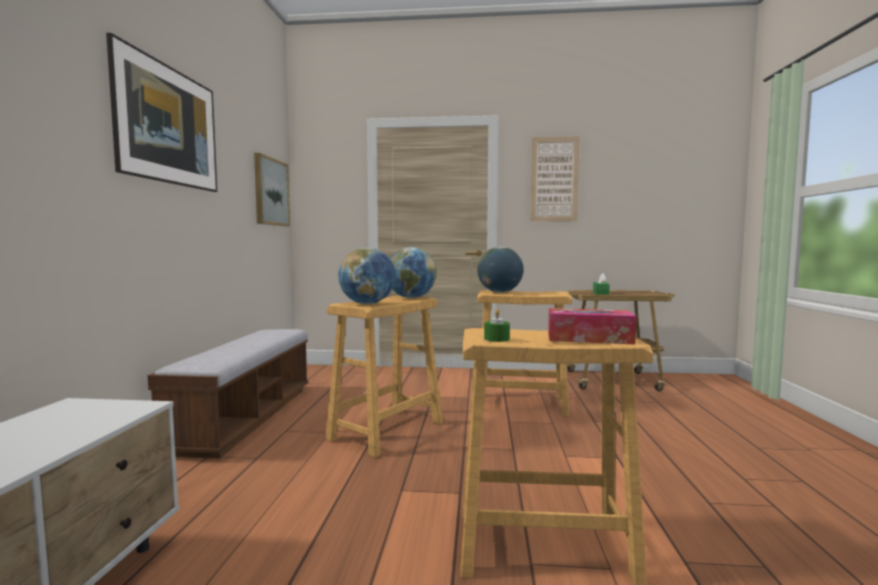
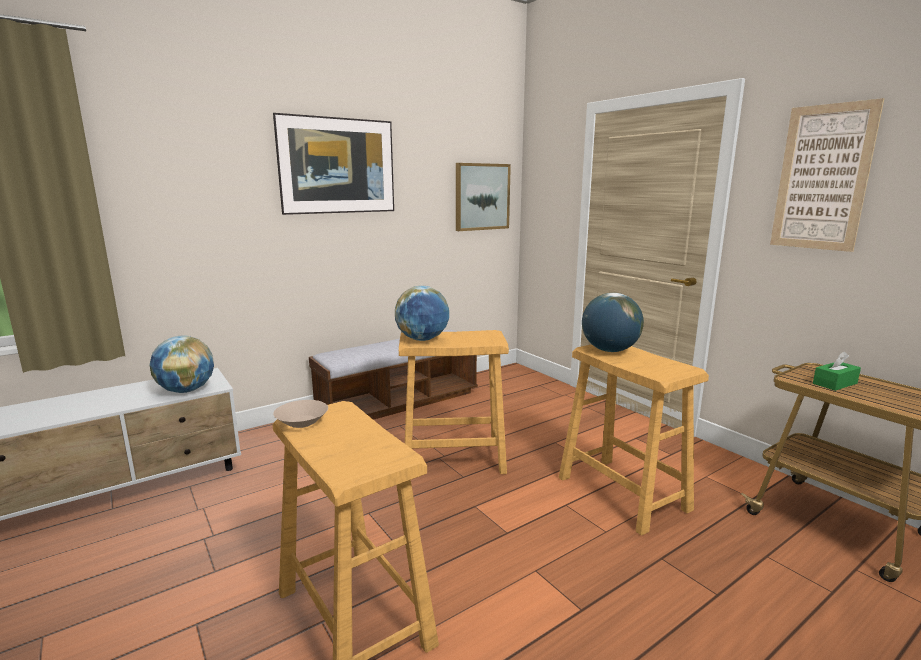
camera: 50 degrees right, 10 degrees up
globe [390,247,436,298] -> globe moved to [150,336,214,393]
green candle [484,309,510,342] -> beige bowl [273,400,328,428]
tissue box [548,308,637,344] -> none

